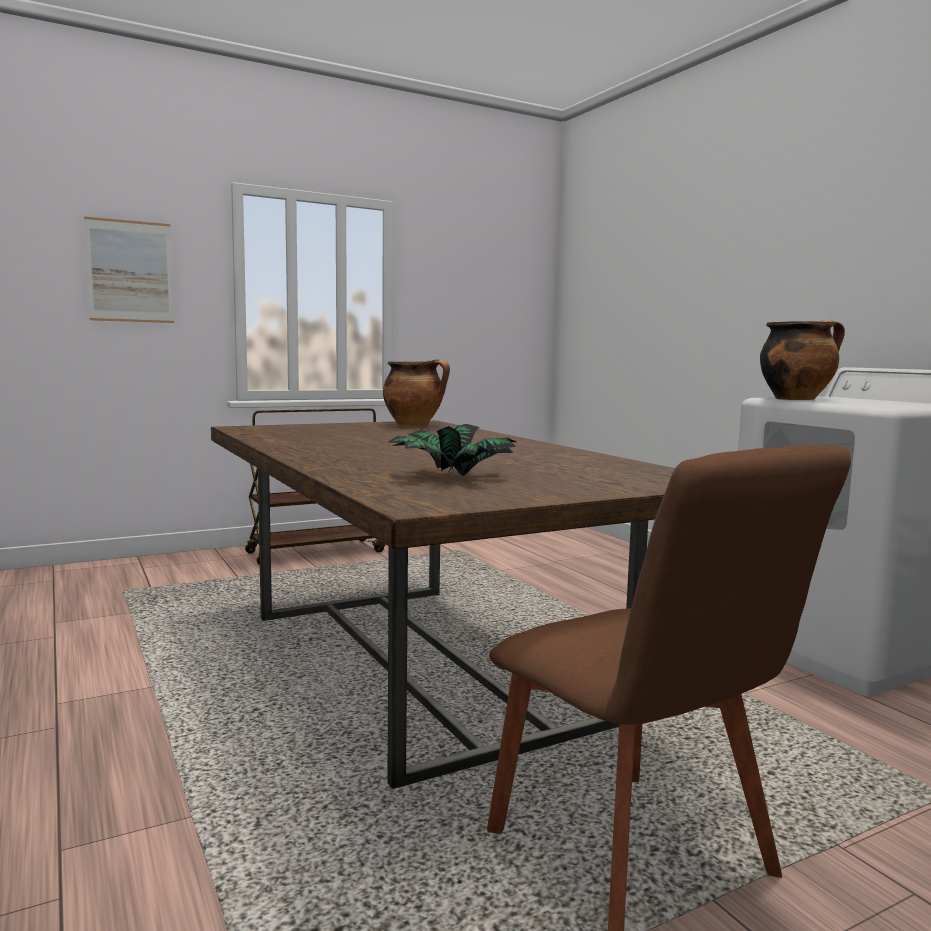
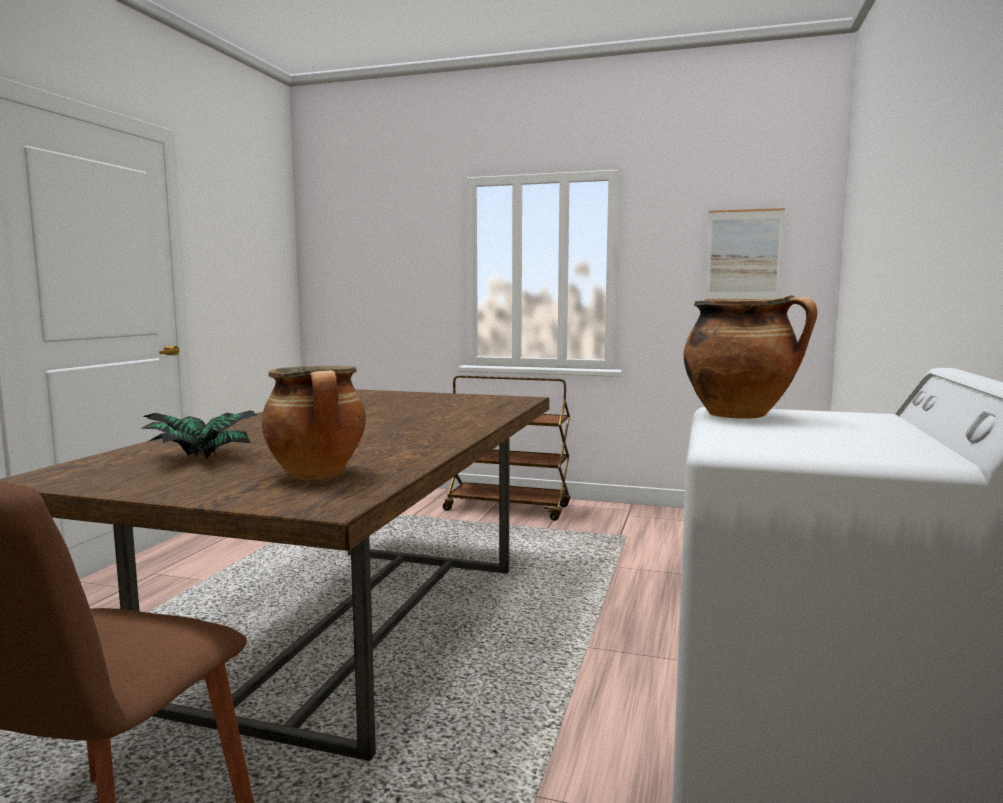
camera: 45 degrees right, 0 degrees up
picture [84,216,174,323] -> picture moved to [705,208,785,301]
cooking pot [383,359,450,426] -> cooking pot moved to [262,366,366,480]

